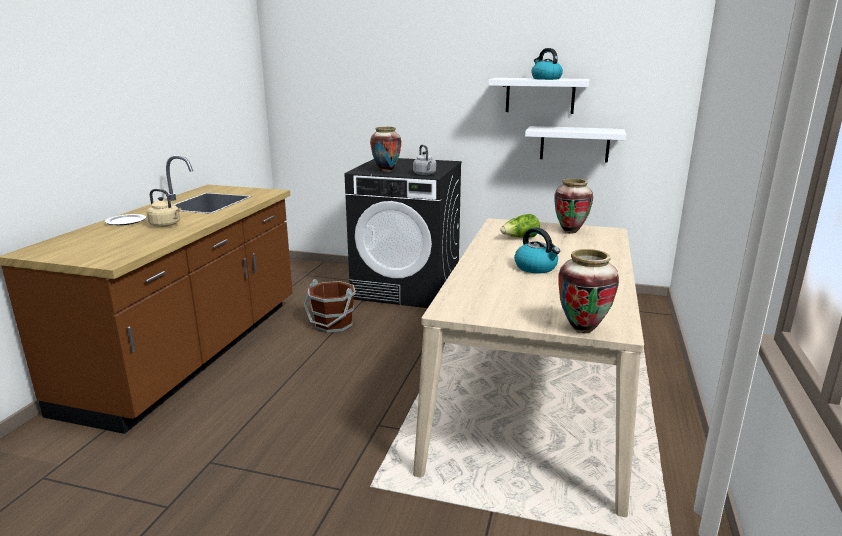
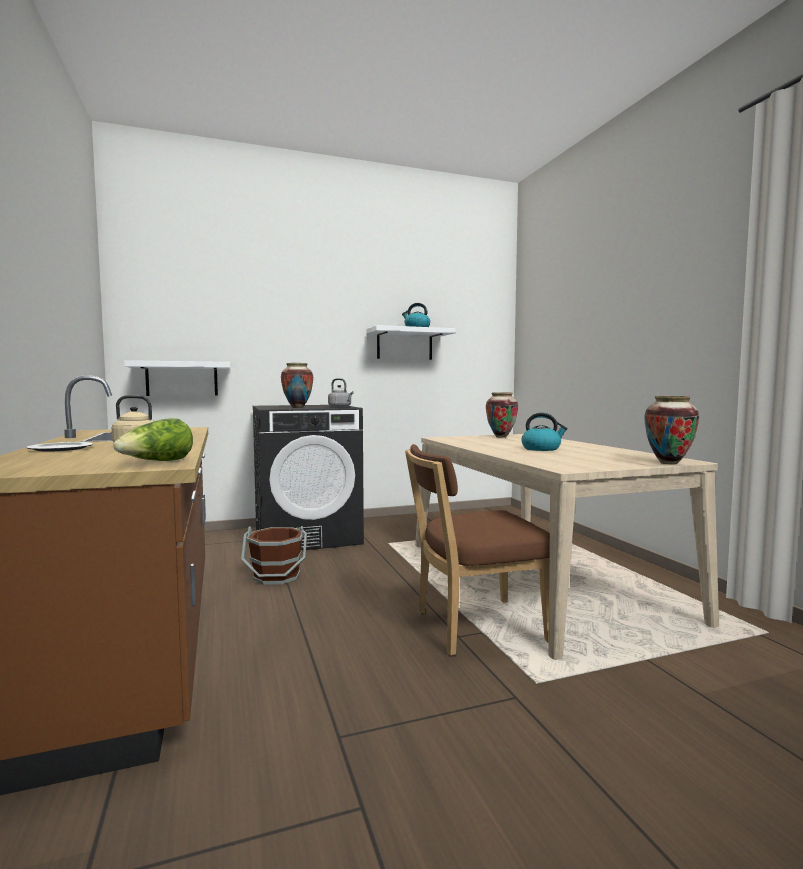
camera: 35 degrees left, 15 degrees down
lettuce [500,214,540,238] -> lettuce moved to [113,418,193,461]
white shelf [525,126,626,162] -> white shelf moved to [124,360,230,396]
none -> brown chair [405,444,550,656]

